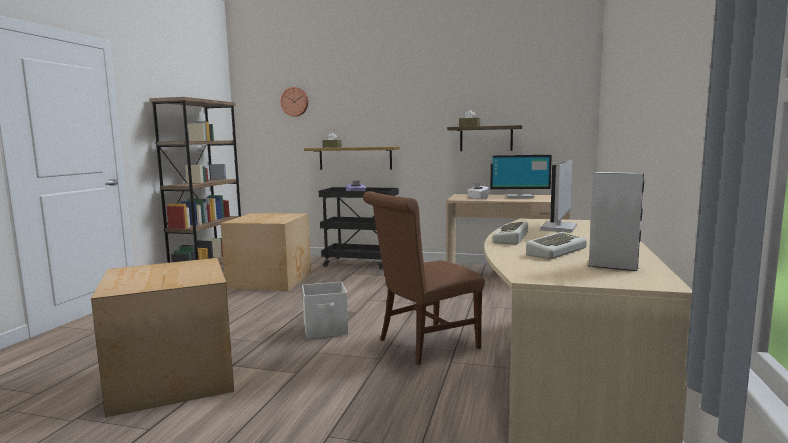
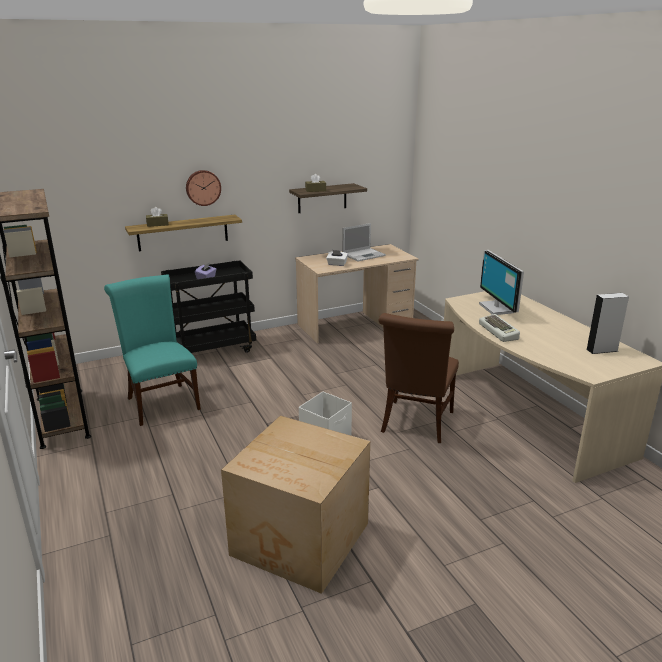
camera: 40 degrees left, 15 degrees up
cardboard box [221,213,311,291] -> turquoise chair [104,274,201,426]
wall clock [281,87,308,117] -> wall clock moved to [186,170,221,206]
monitor [490,154,552,198] -> laptop [342,223,386,261]
keyboard [526,232,587,259] -> none

